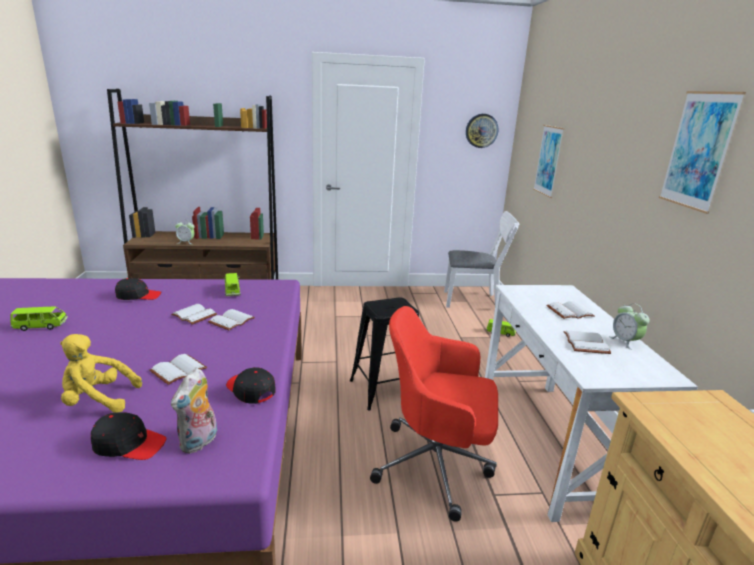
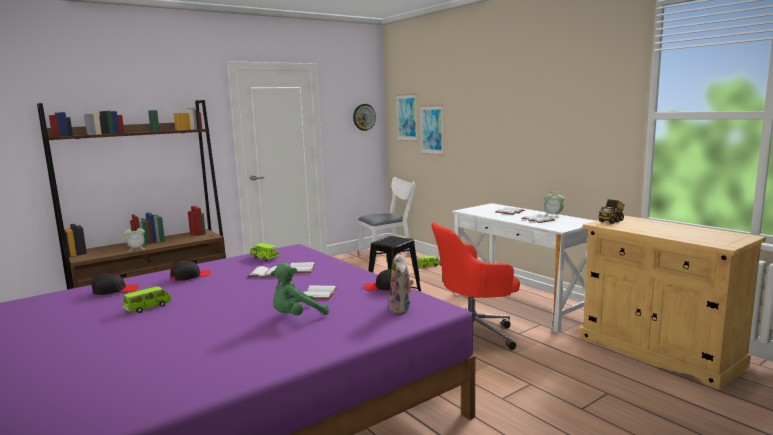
camera: 30 degrees left, 10 degrees down
yellow plush toy [60,334,142,413] -> green plush toy [271,263,329,315]
black cap [91,412,166,460] -> black cap moved to [91,273,139,295]
picture [659,91,746,214] -> picture moved to [396,94,417,141]
none -> toy truck [599,199,624,224]

